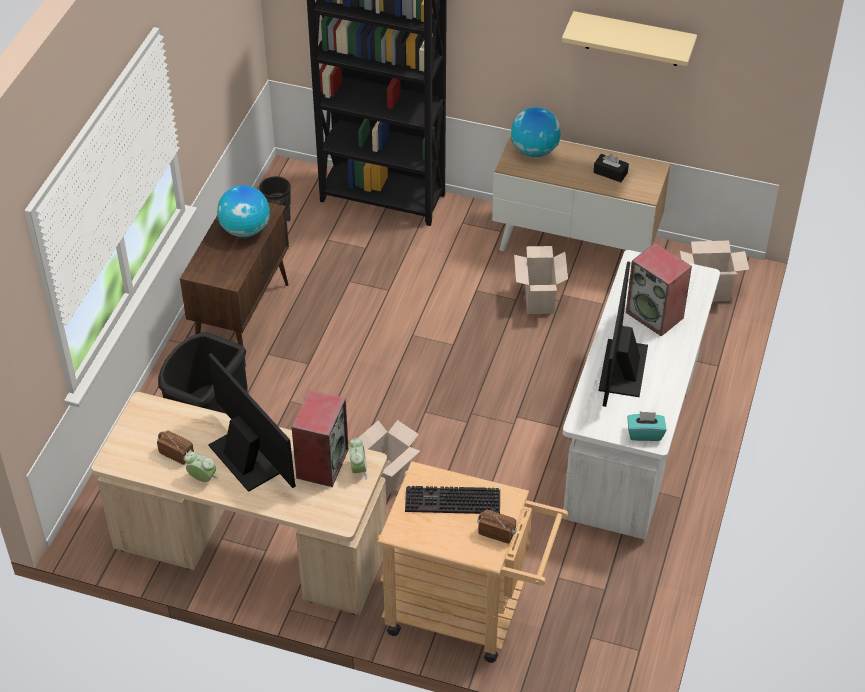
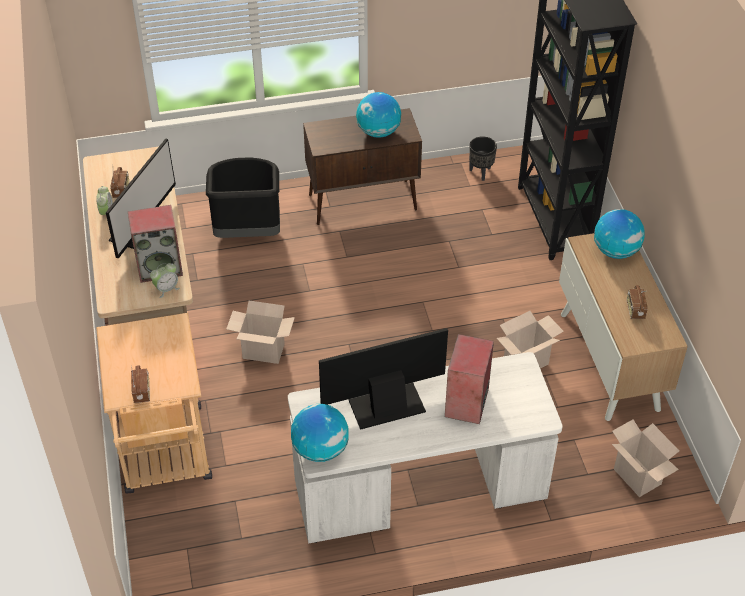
camera: 60 degrees right, 0 degrees up
keyboard [405,486,500,514] -> none
beige shelf [562,11,697,66] -> none
black tissue box [593,154,629,182] -> radio [627,285,648,319]
turquoise tissue box [627,411,666,441] -> globe [291,404,349,462]

